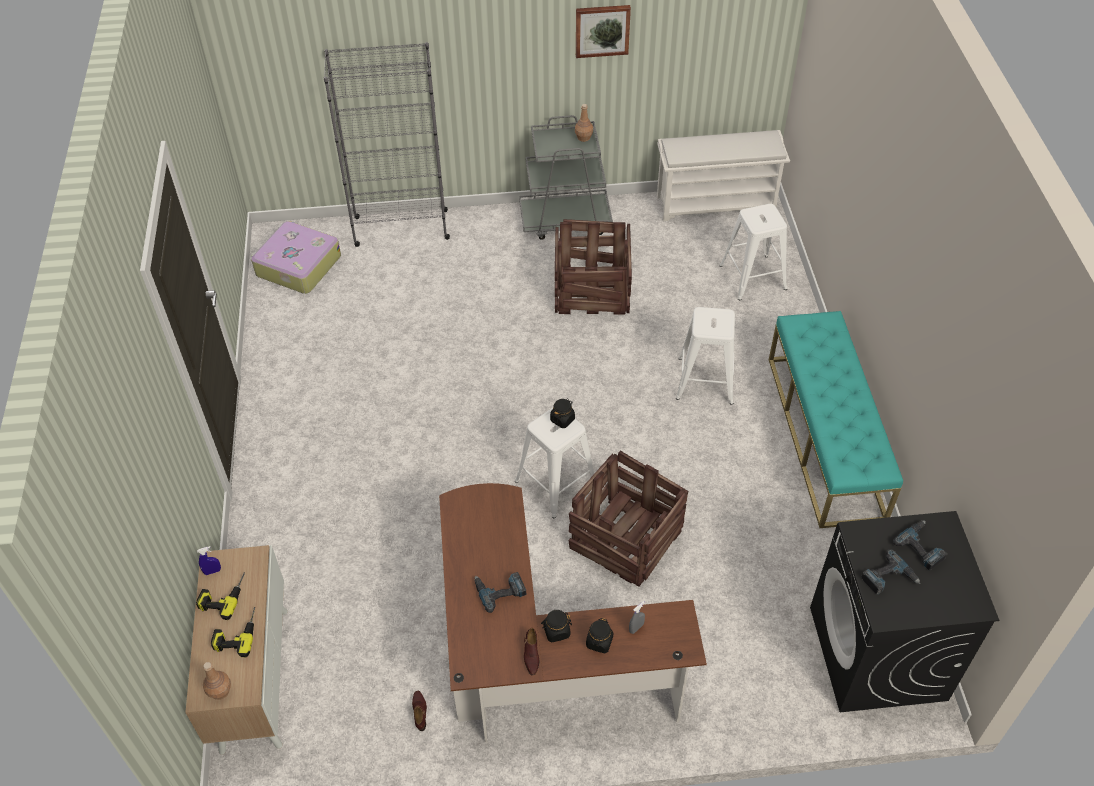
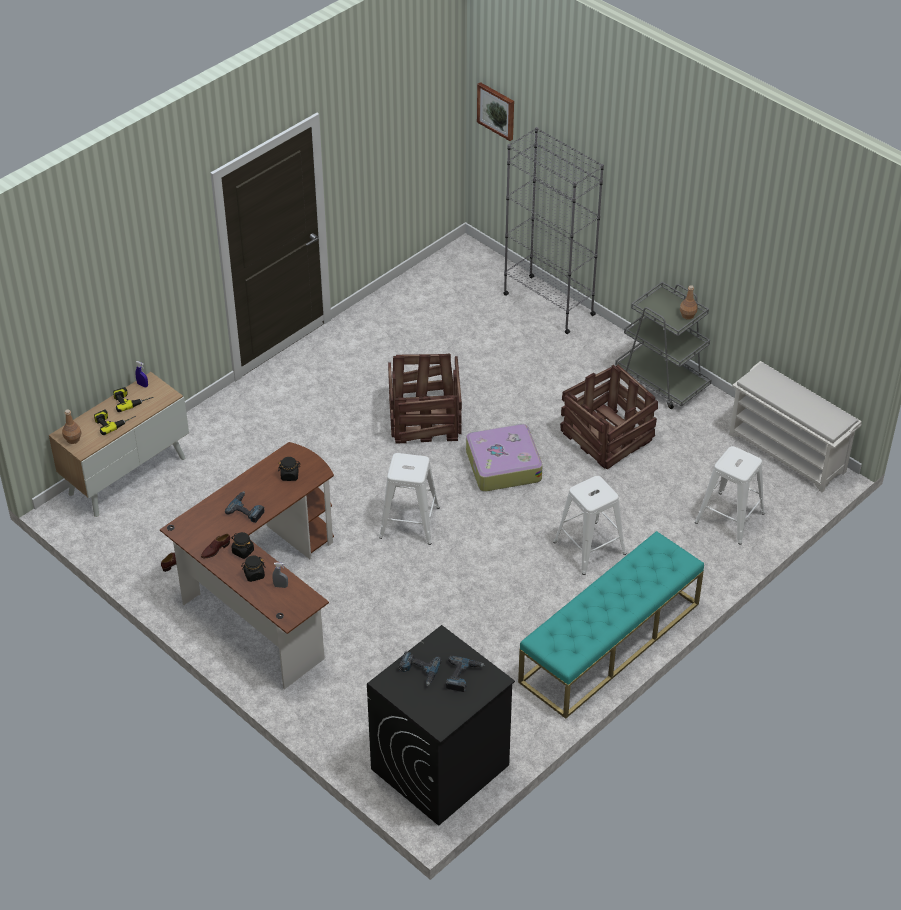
camera: 50 degrees right, 5 degrees down
suitcase [251,221,341,294] -> suitcase moved to [466,423,543,492]
black jar [550,398,575,428] -> black jar moved to [278,457,300,481]
crate [568,451,689,586] -> crate moved to [388,353,462,444]
picture [576,5,631,58] -> picture moved to [477,82,514,141]

